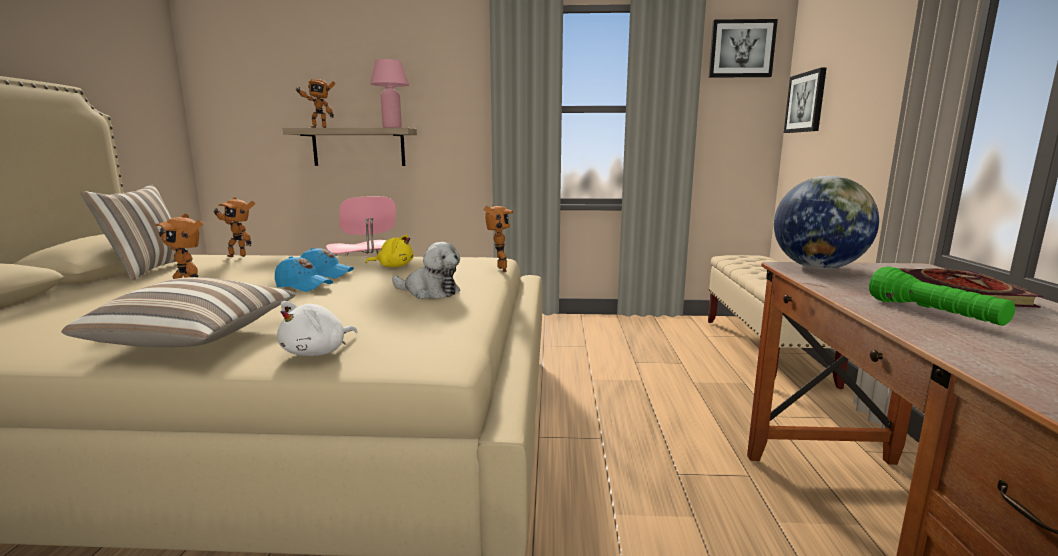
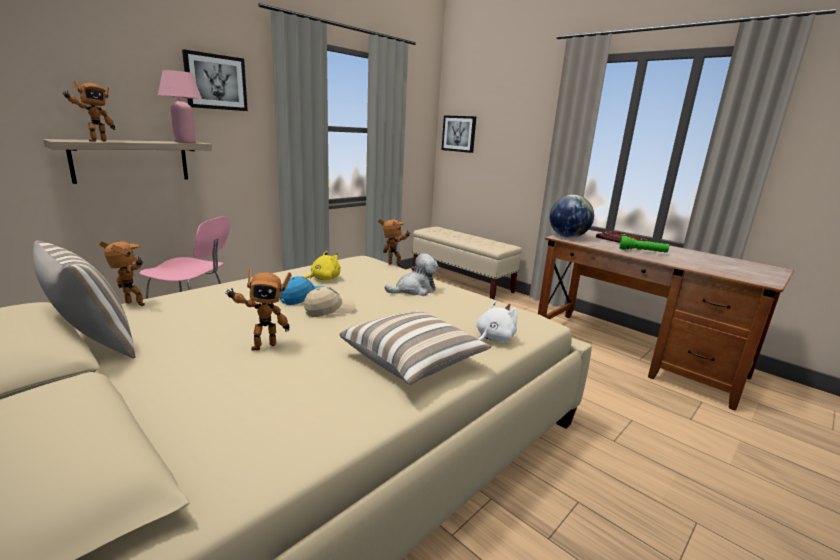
camera: 50 degrees left, 5 degrees up
toy robot [213,197,255,257] -> toy robot turned 120 degrees counterclockwise [99,241,145,306]
blue cap [275,256,333,292] -> beige cap [304,287,355,317]
white plush toy [277,301,358,356] -> white plush toy turned 120 degrees counterclockwise [477,301,517,342]
picture [708,19,778,78] -> picture moved to [182,49,248,111]

